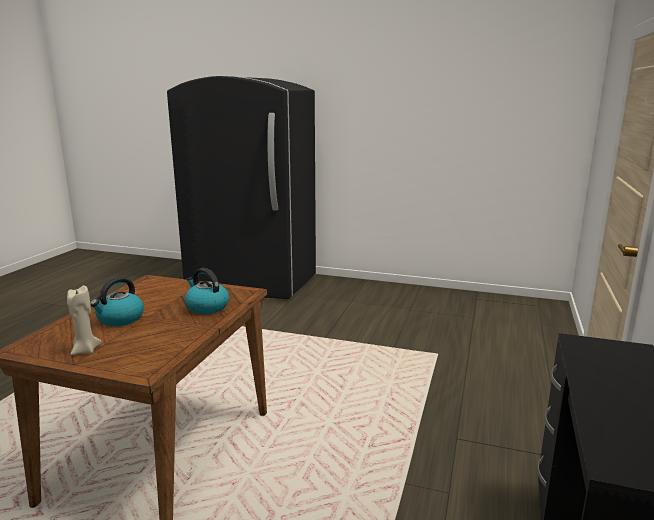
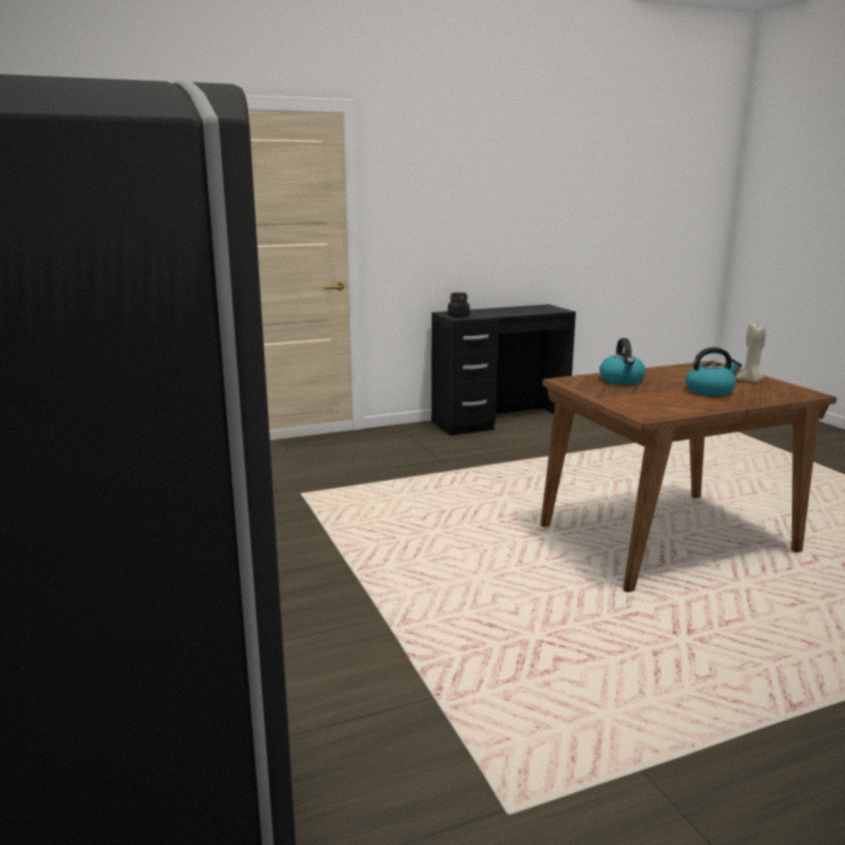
camera: 130 degrees left, 0 degrees up
none -> black jar [448,292,470,317]

